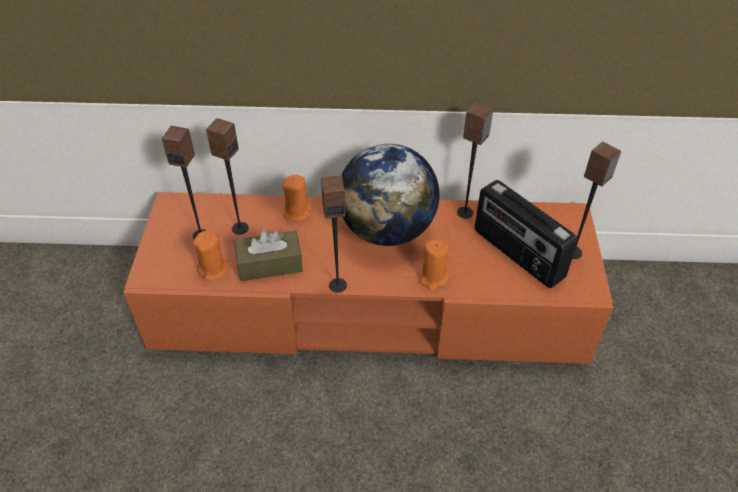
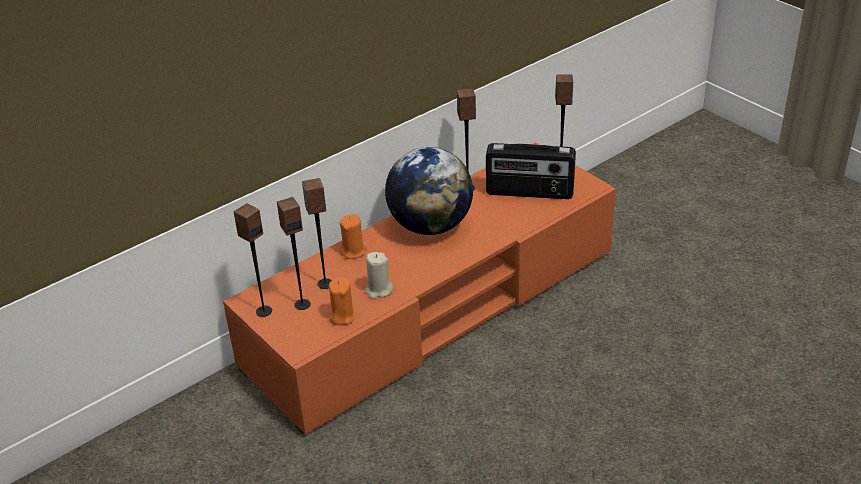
camera: 40 degrees left, 10 degrees down
brown tissue box [234,230,303,281] -> beige candle [365,252,393,299]
speaker [321,175,347,293] -> speaker moved to [234,203,272,317]
orange candle [419,239,450,291] -> none

